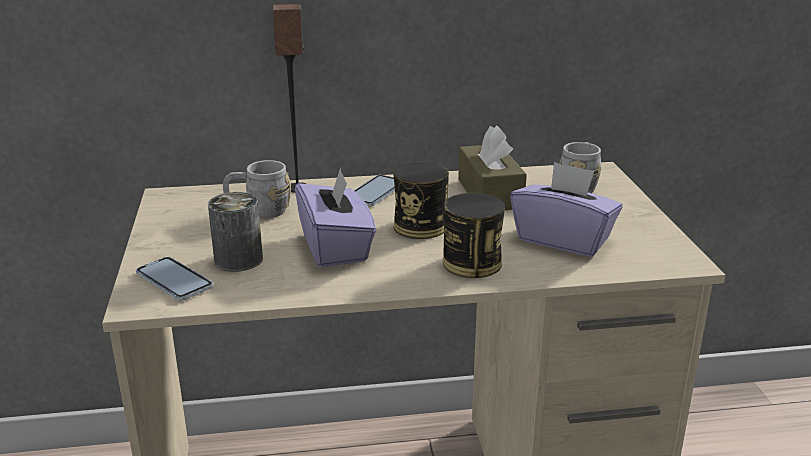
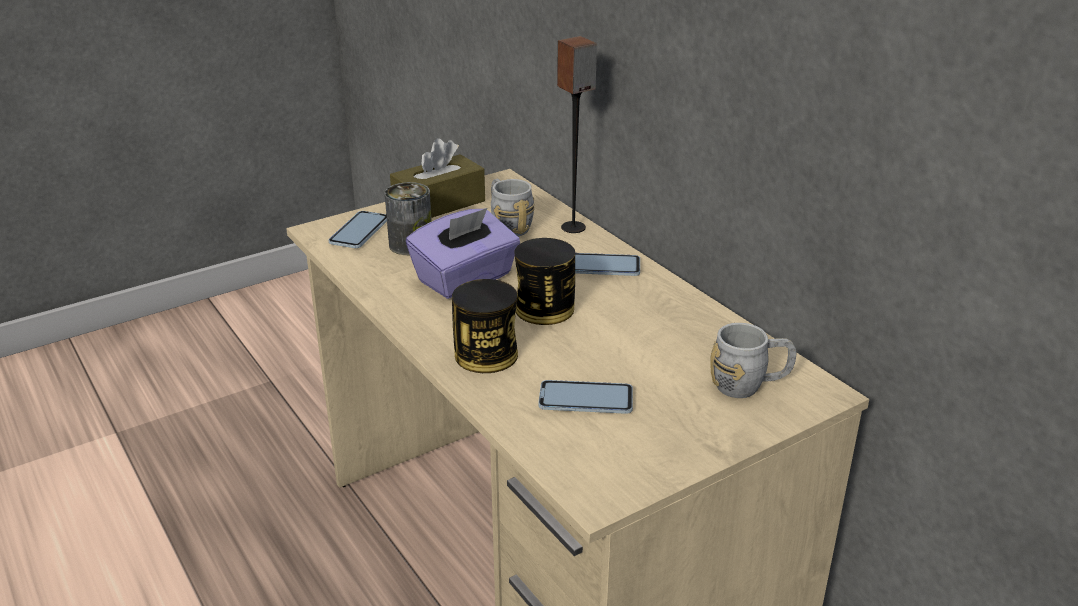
camera: 65 degrees right, 5 degrees up
brown tissue box [458,125,527,210] -> brown tissue box moved to [390,138,485,218]
purple tissue box [510,162,622,257] -> phone [538,380,633,414]

